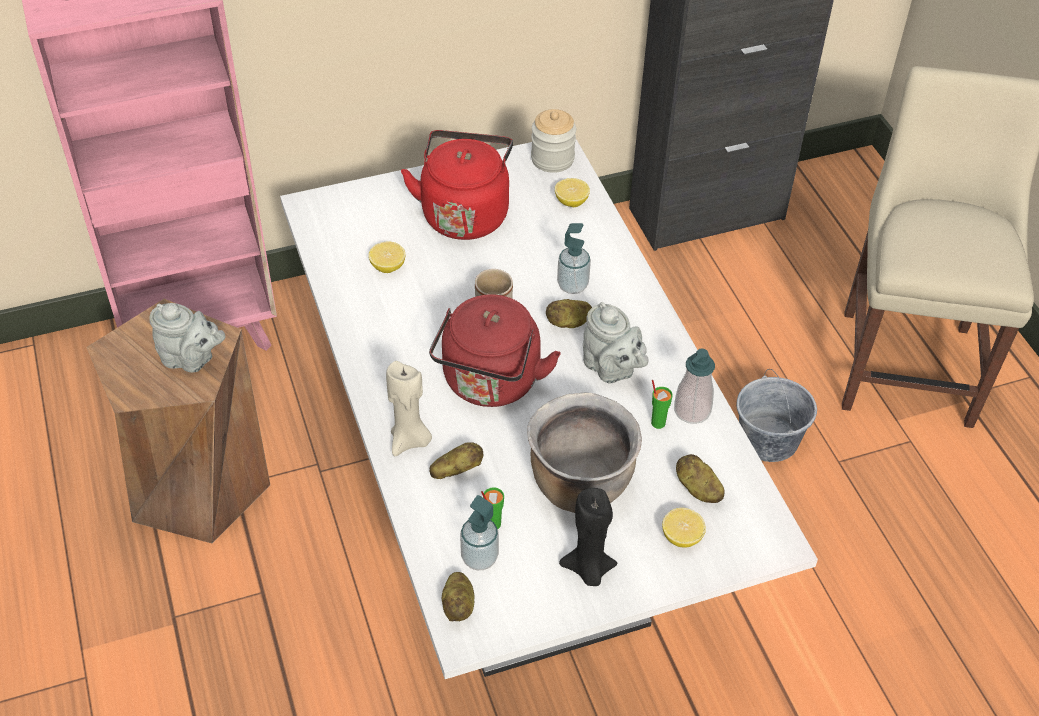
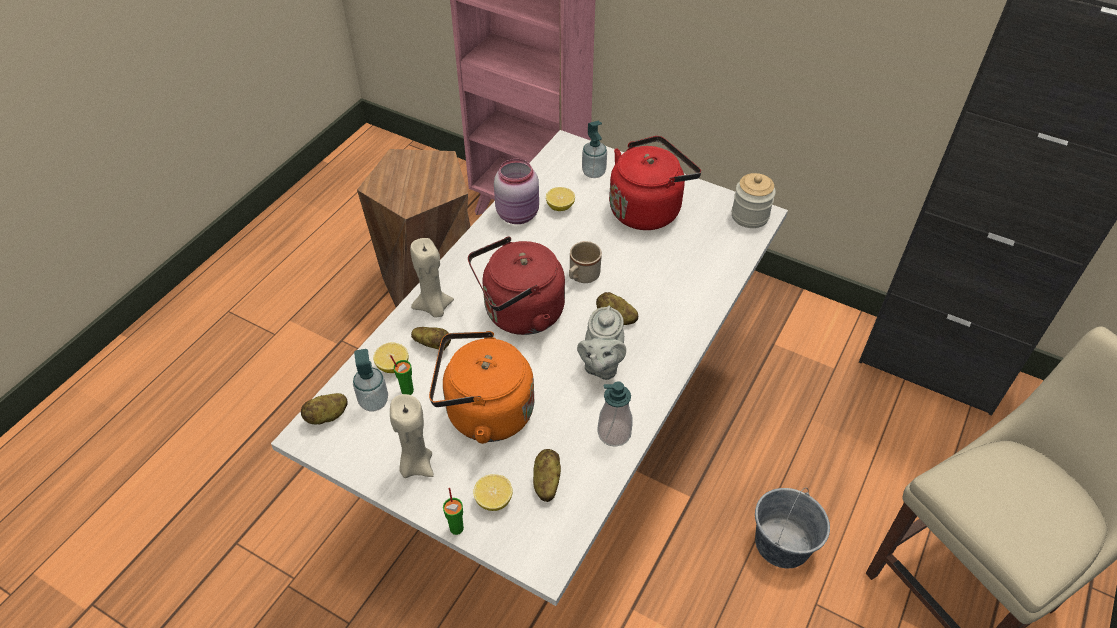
camera: 50 degrees right, 0 degrees up
grey teapot [149,303,225,373] -> none
brown cooking pot [527,393,642,513] -> orange kettle [429,331,534,444]
lemon [555,178,590,207] -> lemon moved to [373,342,409,373]
soap dispenser [557,223,591,294] -> soap dispenser moved to [582,121,607,178]
black candle [559,488,618,586] -> beige candle [390,394,434,478]
green cup [651,380,673,429] -> green cup moved to [443,488,464,535]
none -> pink jar [494,159,539,224]

